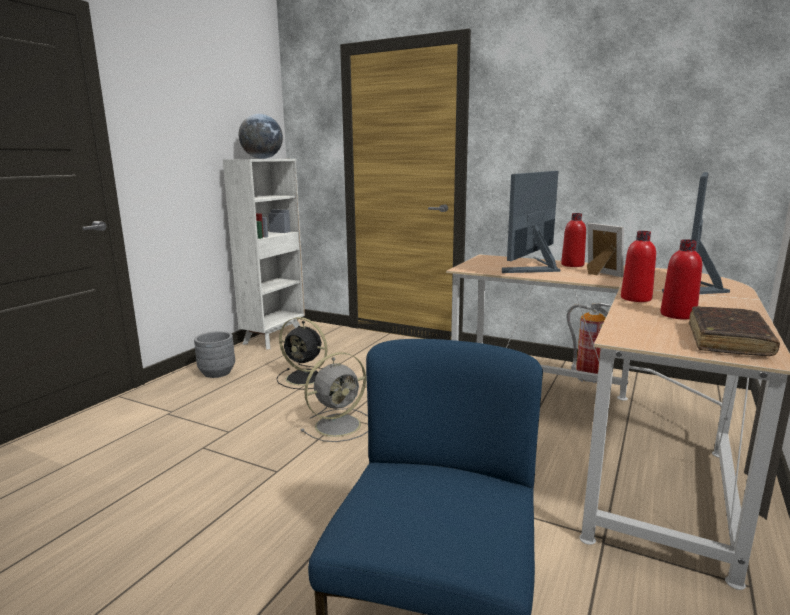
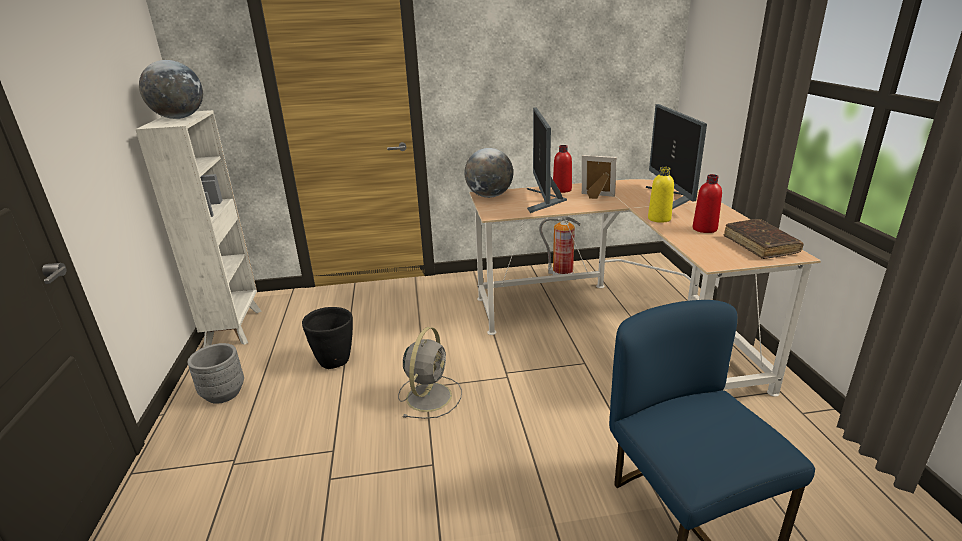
camera: 35 degrees left, 10 degrees up
black fan [276,317,327,390] -> black planter [302,307,353,369]
red bottle [621,231,656,302] -> yellow bottle [648,167,674,223]
none -> globe [464,148,513,198]

